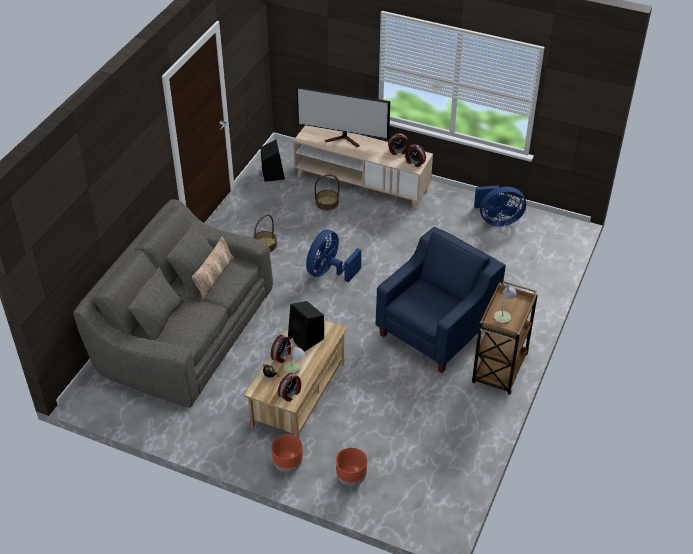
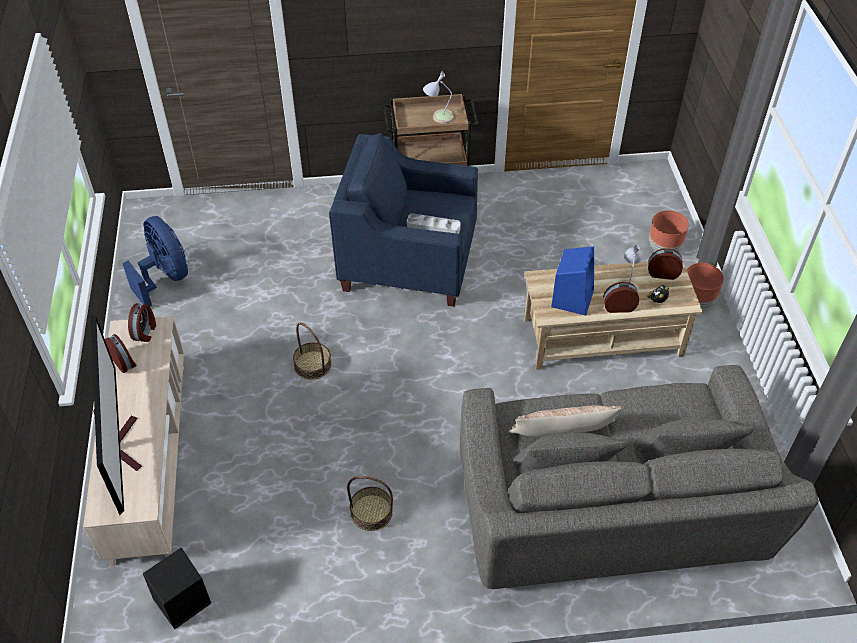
camera: 120 degrees left, 5 degrees up
black speaker [288,301,324,351] -> blue speaker [551,246,594,316]
blue fan [306,230,361,282] -> none
basket [315,175,339,211] -> basket moved to [293,323,332,380]
none -> grey tray [407,213,461,234]

